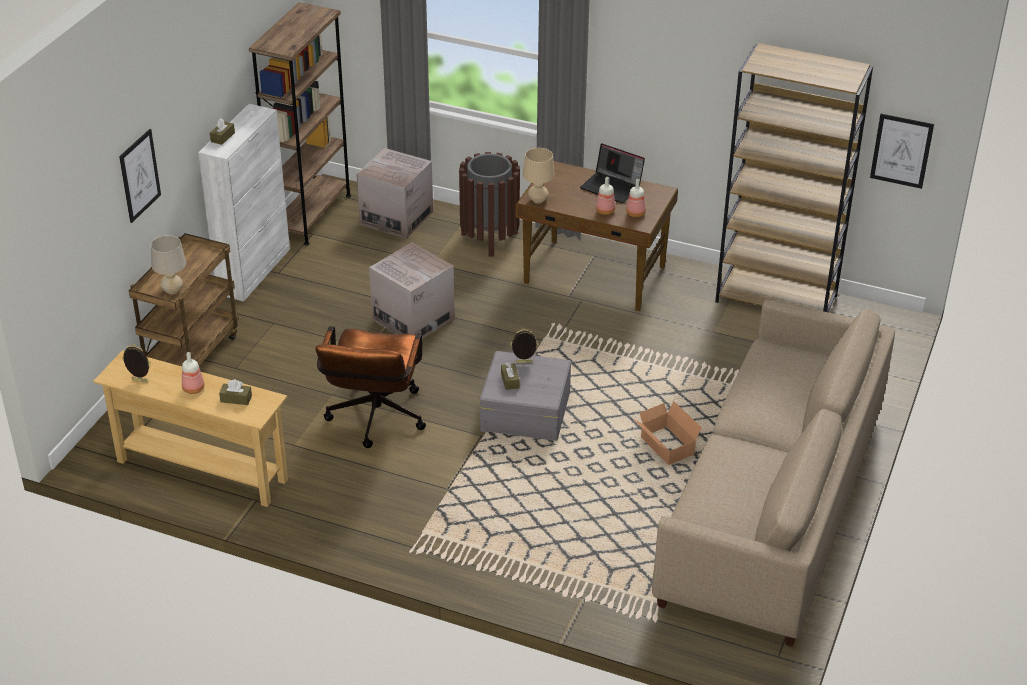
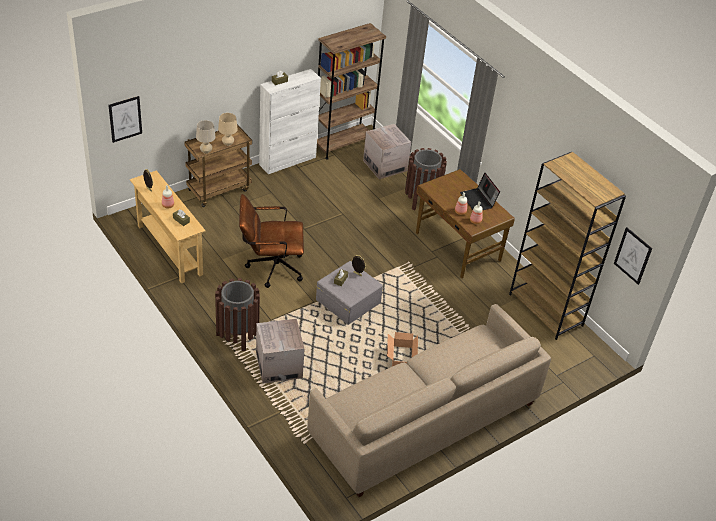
camera: 30 degrees right, 5 degrees up
picture [119,129,161,223] -> picture moved to [108,96,142,143]
brown office chair [315,326,426,448] -> brown office chair turned 45 degrees clockwise [239,194,304,288]
cardboard box [369,243,455,339] -> cardboard box moved to [256,319,305,383]
beige table lamp [523,148,555,203] -> beige table lamp moved to [218,113,238,146]
none -> brown trash can [215,278,260,351]

